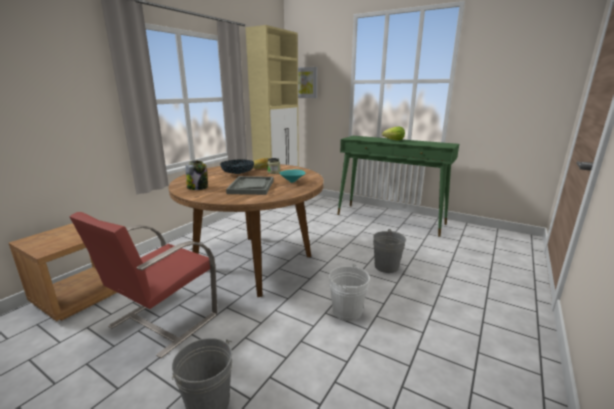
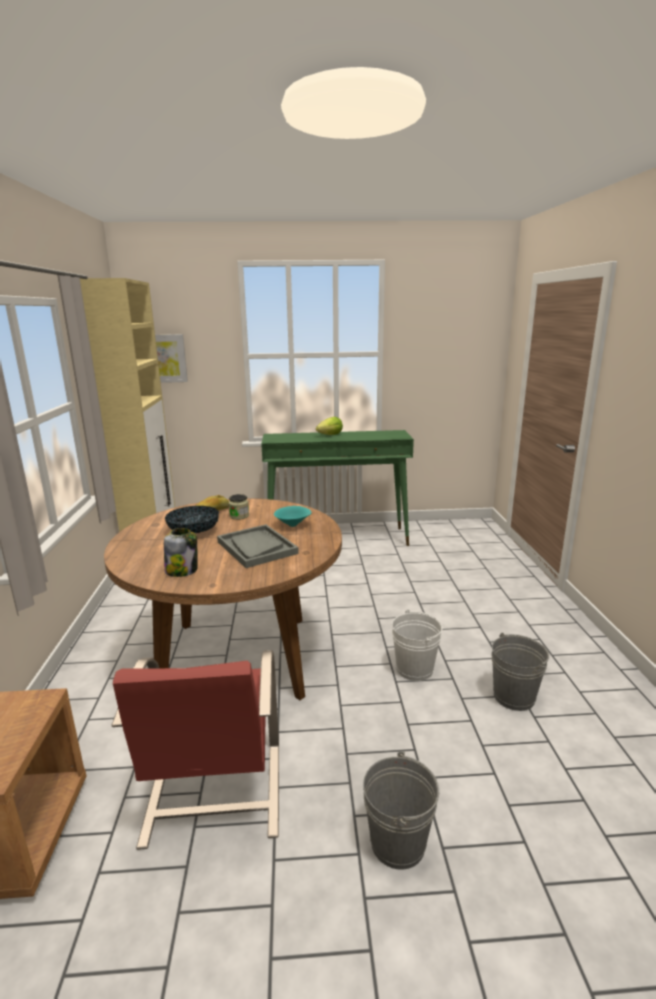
camera: 35 degrees left, 0 degrees up
grey bucket [373,229,406,273] -> grey bucket moved to [492,633,549,711]

